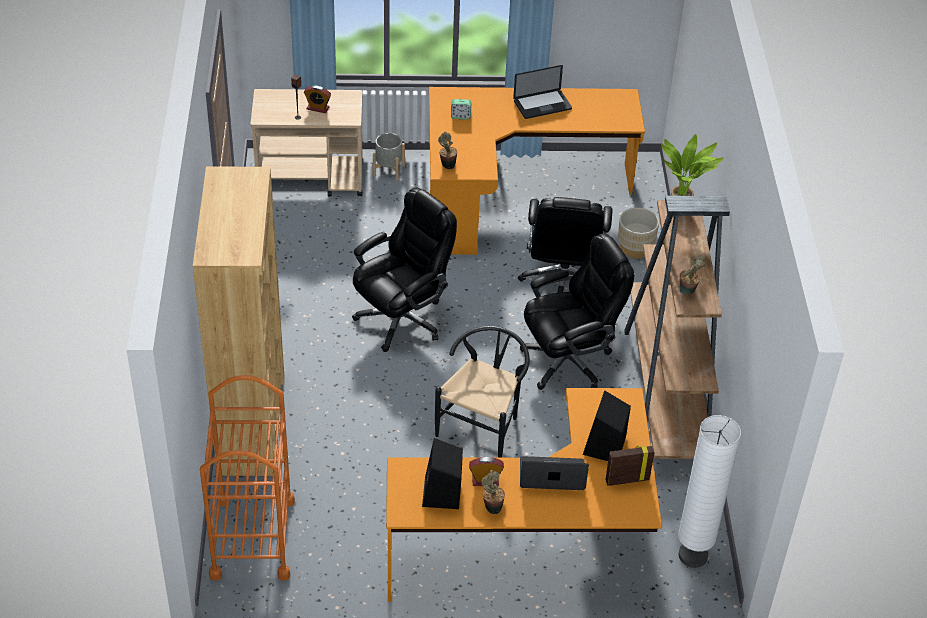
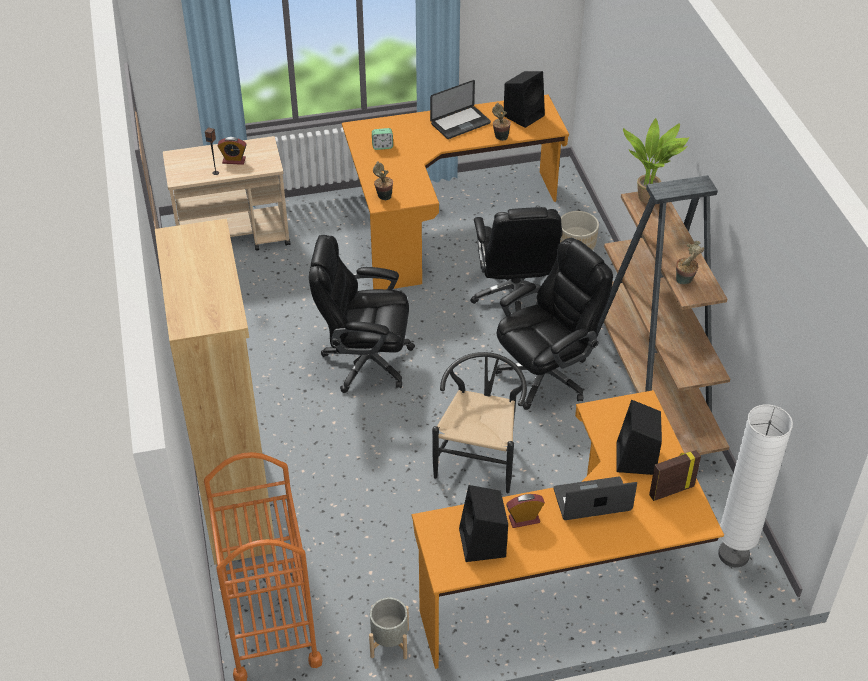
camera: 10 degrees left, 0 degrees up
black office chair [352,188,457,352] -> black office chair turned 120 degrees counterclockwise [309,235,415,393]
grey planter [373,133,405,181] -> grey planter moved to [369,598,409,659]
potted plant [481,470,505,514] -> potted plant moved to [492,102,511,141]
none -> black speaker [504,71,545,128]

